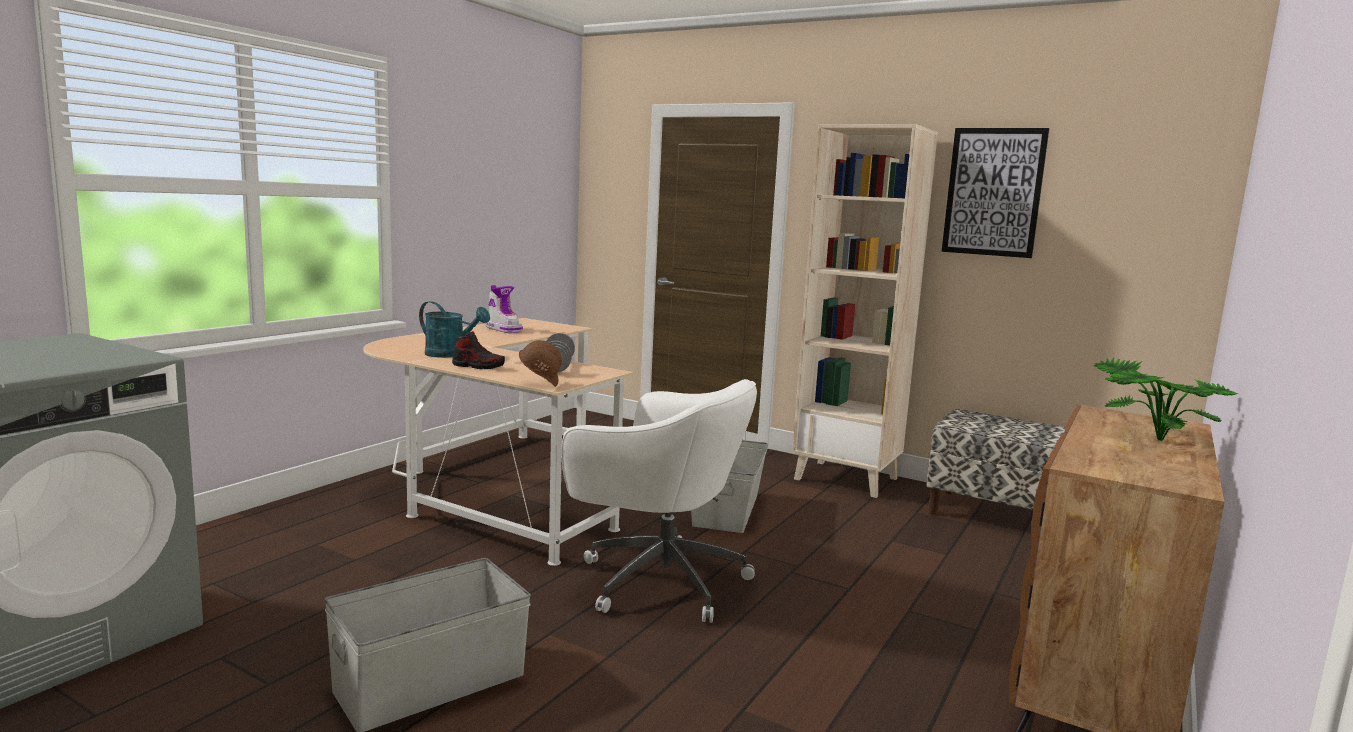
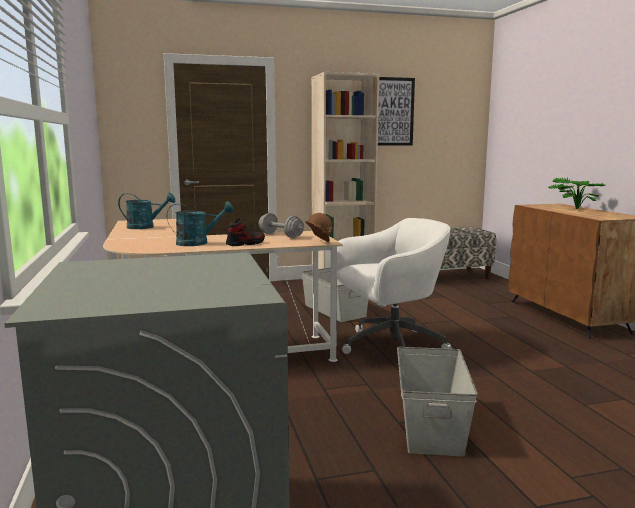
camera: 45 degrees left, 0 degrees up
boot [485,285,523,333] -> turquoise watering can [118,193,175,229]

